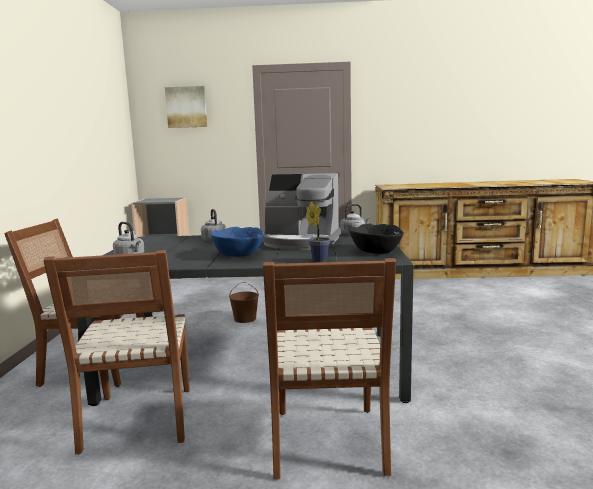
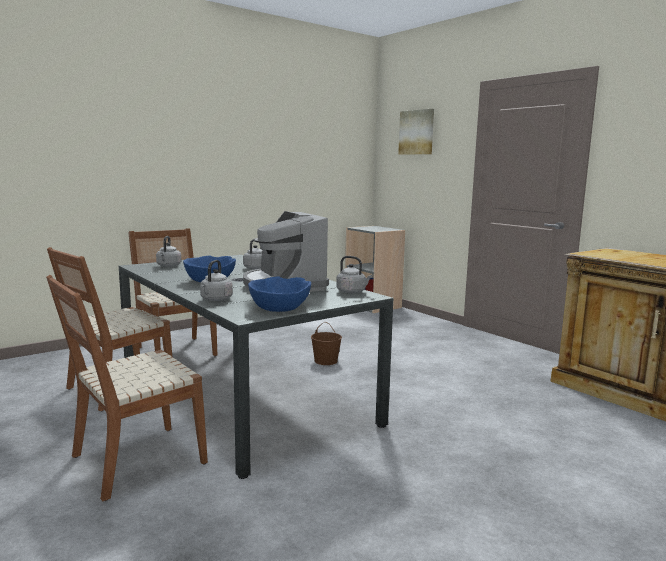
camera: 50 degrees right, 0 degrees up
potted plant [306,202,331,262] -> grey kettle [200,260,233,301]
black bowl [349,223,404,254] -> blue bowl [248,276,311,312]

